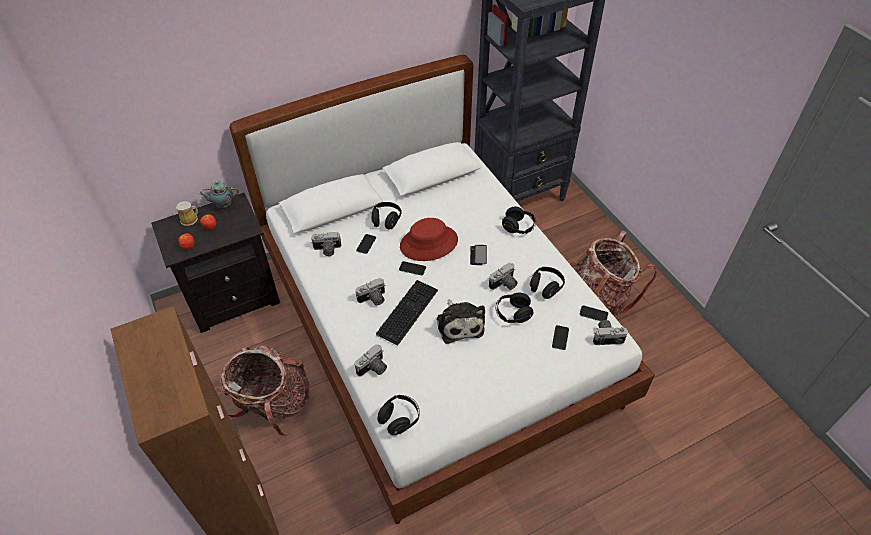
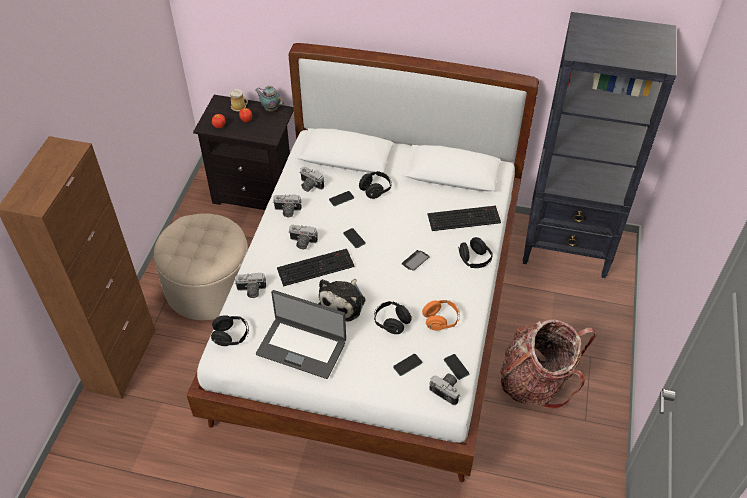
camera: 40 degrees right, 0 degrees up
backpack [214,345,310,436] -> beige ottoman [154,213,248,320]
red hat [400,218,458,261] -> none
camera [489,263,518,290] -> camera moved to [273,194,302,217]
black headphones [530,267,565,299] -> orange headphones [422,300,460,331]
none -> laptop [256,290,346,379]
none -> keyboard [428,206,501,231]

